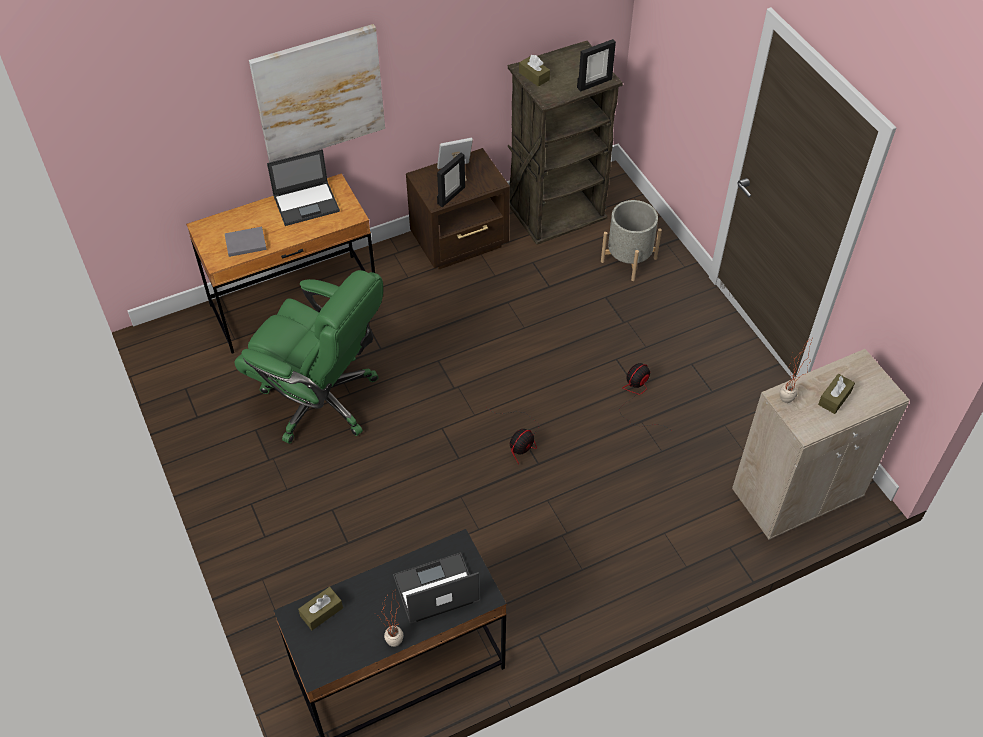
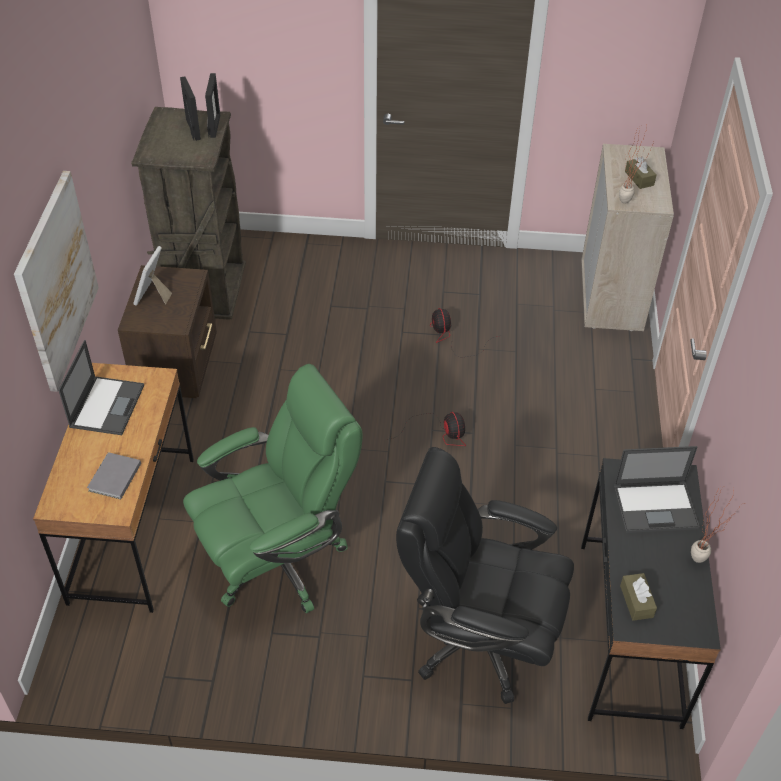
camera: 60 degrees left, 5 degrees down
laptop [393,552,480,624] -> laptop turned 105 degrees counterclockwise [614,446,700,533]
picture frame [437,153,465,207] -> picture frame moved to [180,76,201,141]
brown tissue box [519,55,550,87] -> none
grey planter [601,200,662,281] -> none
none -> black office chair [396,447,574,704]

